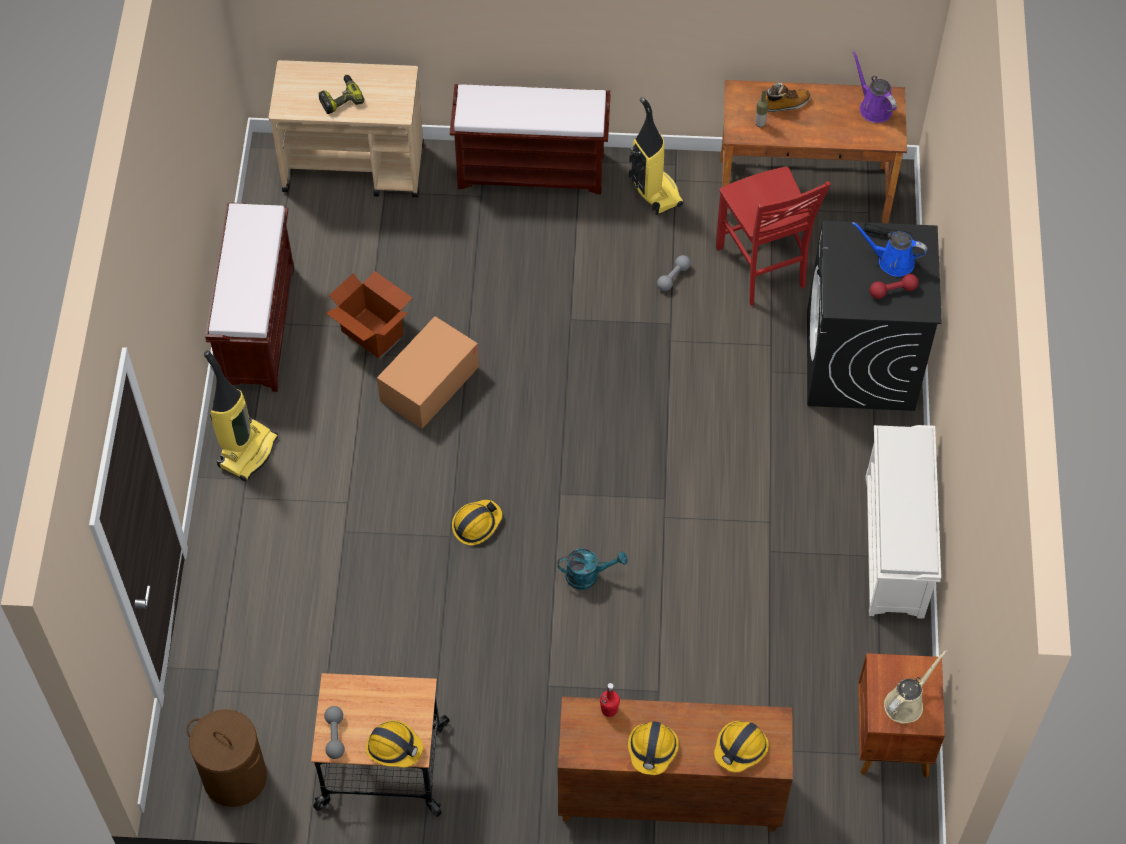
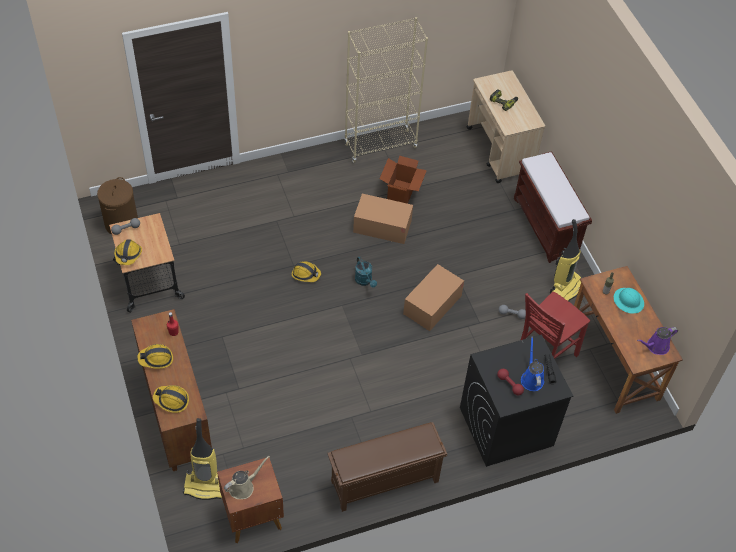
camera: 65 degrees right, 5 degrees down
vacuum cleaner [204,350,278,481] -> vacuum cleaner moved to [183,418,222,500]
brown bench [205,202,294,392] -> beige bookcase [344,17,428,163]
turquoise watering can [558,548,628,590] -> turquoise watering can moved to [355,257,377,287]
boot [766,82,810,112] -> turquoise hard hat [614,288,644,314]
purple watering can [852,51,897,123] -> purple watering can turned 150 degrees counterclockwise [637,327,678,355]
white shoe rack [866,425,941,619] -> brown shoe rack [327,422,447,512]
beige watering can [884,649,948,723] -> beige watering can turned 60 degrees counterclockwise [224,456,270,499]
none -> cardboard box [403,264,464,331]

